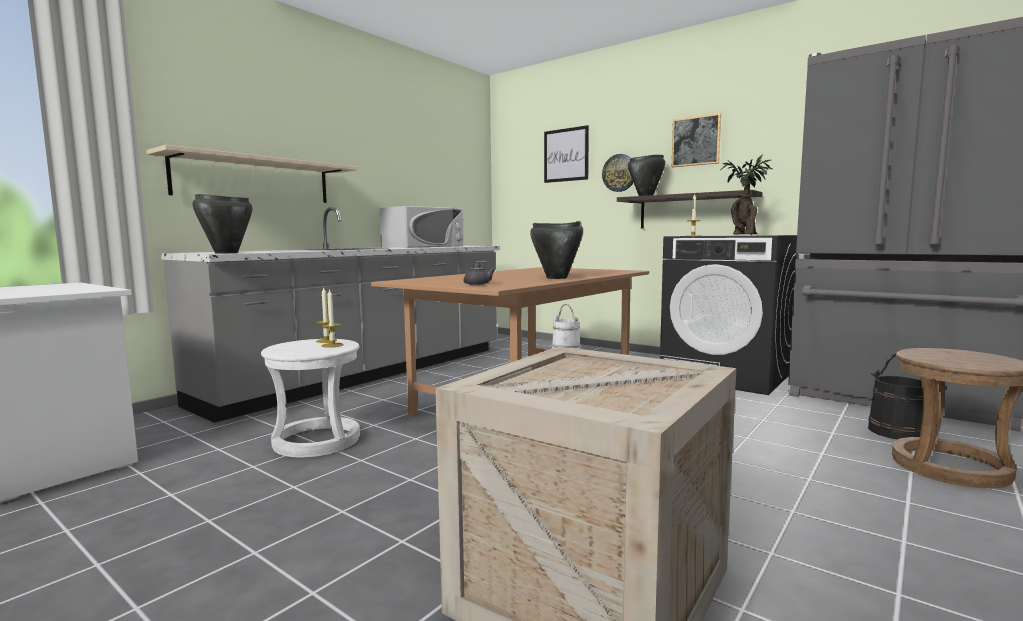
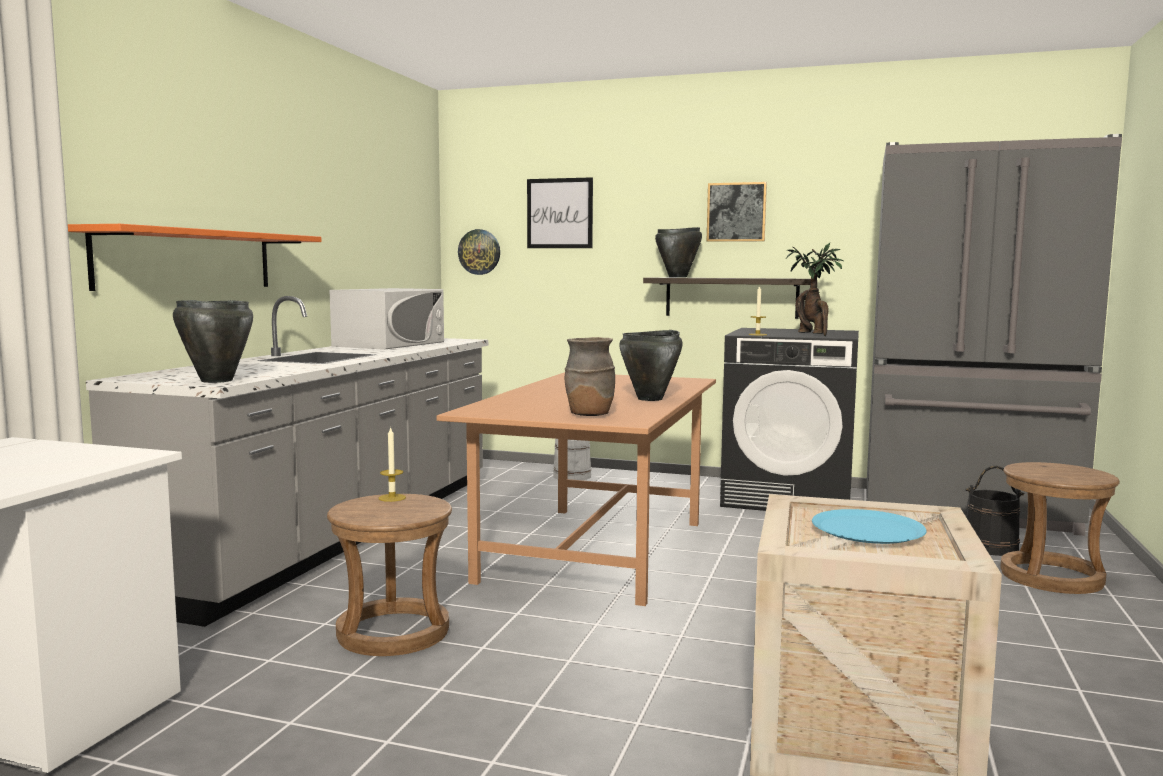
camera: 20 degrees left, 0 degrees up
beige shelf [146,145,357,203] -> orange shelf [68,224,322,291]
white stool [261,339,360,457] -> brown stool [327,494,452,656]
candle [321,289,344,348] -> none
grey teapot [464,262,496,285] -> brown vase [565,337,615,416]
wall clock [602,154,634,192] -> wall clock moved to [458,229,500,275]
none -> blue plate [812,509,927,544]

